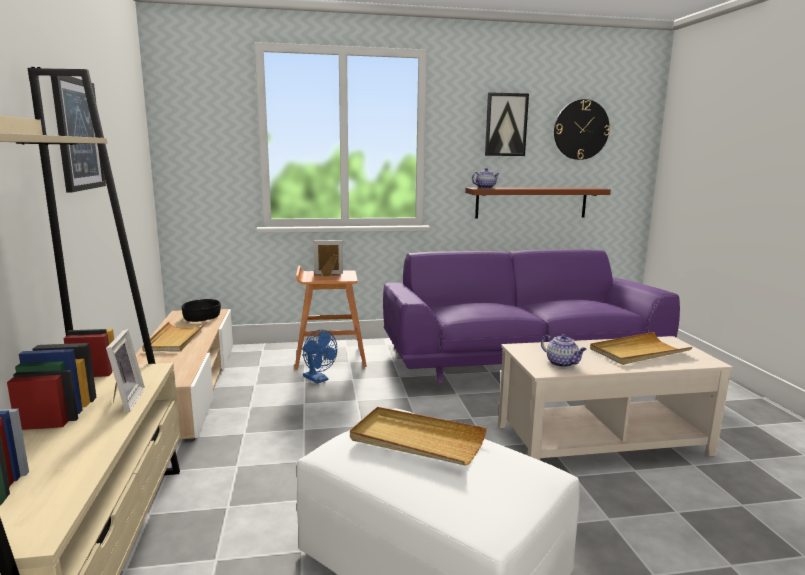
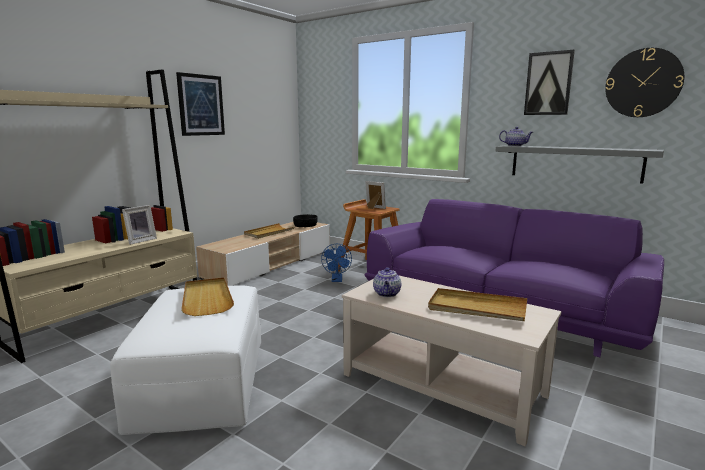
camera: 45 degrees right, 0 degrees up
brown shelf [465,187,611,218] -> grey shelf [496,145,664,184]

